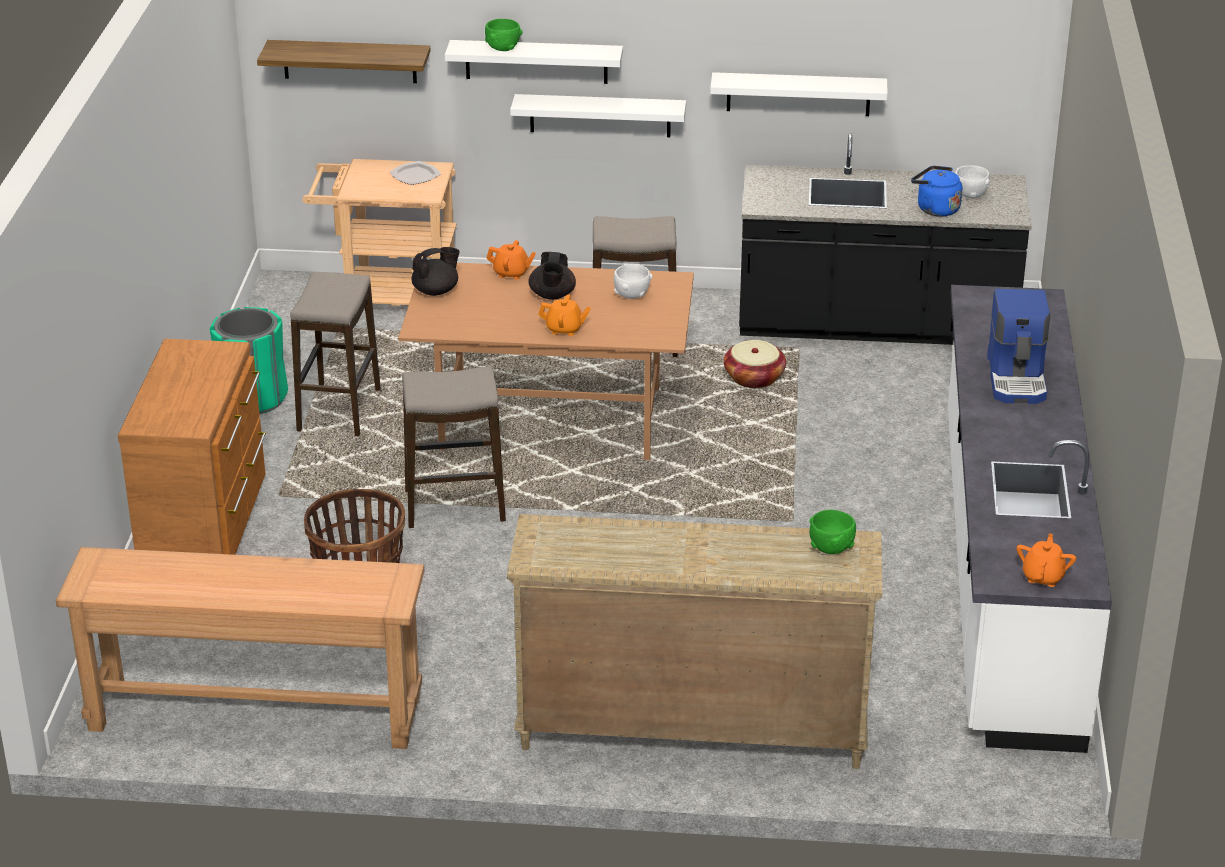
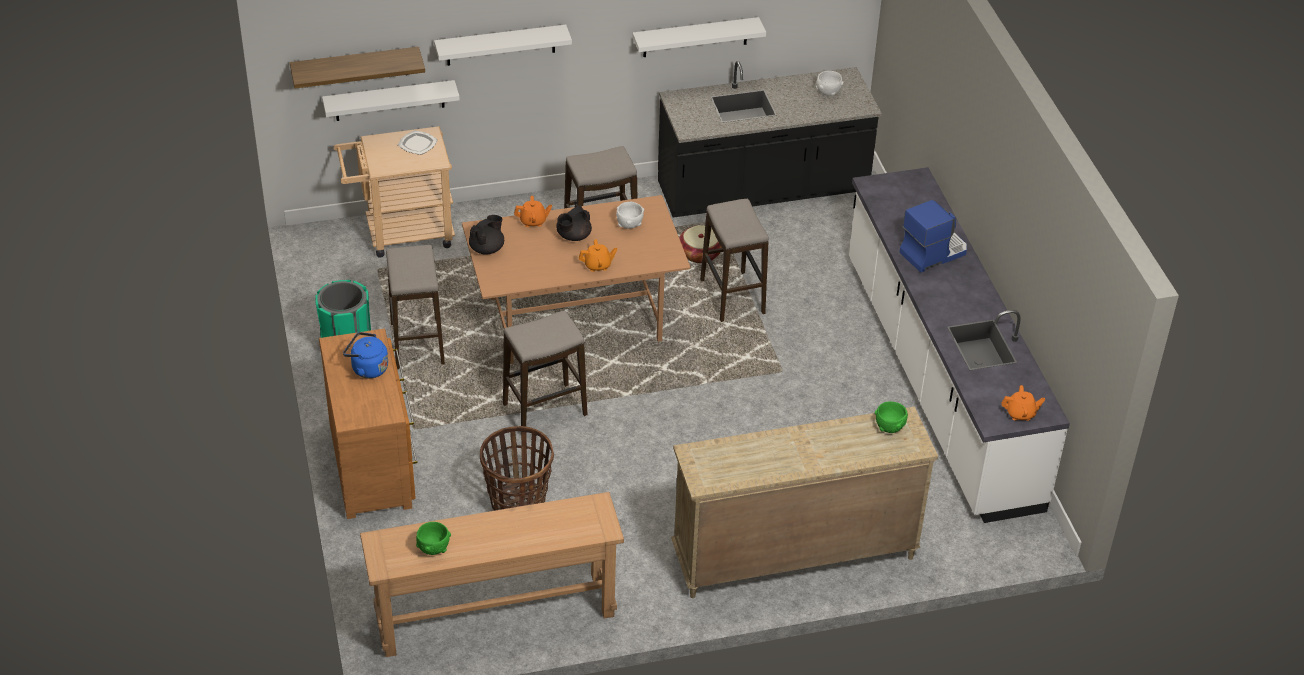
camera: 20 degrees left, 10 degrees up
green bowl [485,19,522,51] -> green bowl moved to [416,522,451,555]
white shelf [510,94,686,137] -> white shelf moved to [322,80,460,121]
black teapot [528,252,576,300] -> black teapot turned 60 degrees clockwise [556,205,592,241]
blue kettle [911,166,962,217] -> blue kettle moved to [343,332,388,378]
coffee machine [987,289,1050,404] -> coffee machine turned 105 degrees counterclockwise [899,200,967,273]
orange teapot [1017,533,1076,587] -> orange teapot turned 90 degrees clockwise [1001,385,1045,421]
none -> stool [700,199,769,322]

